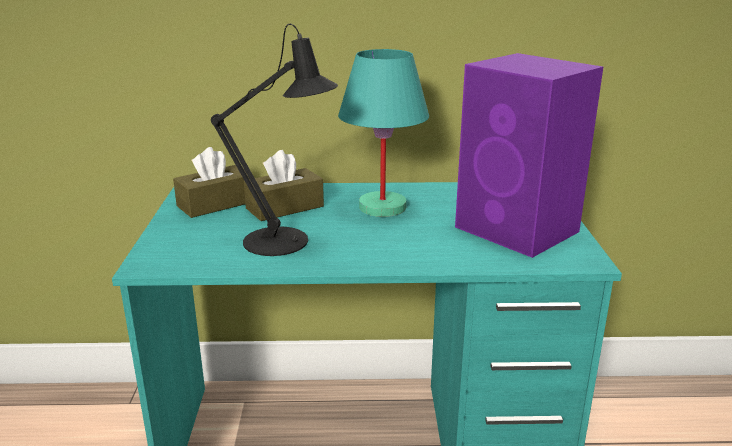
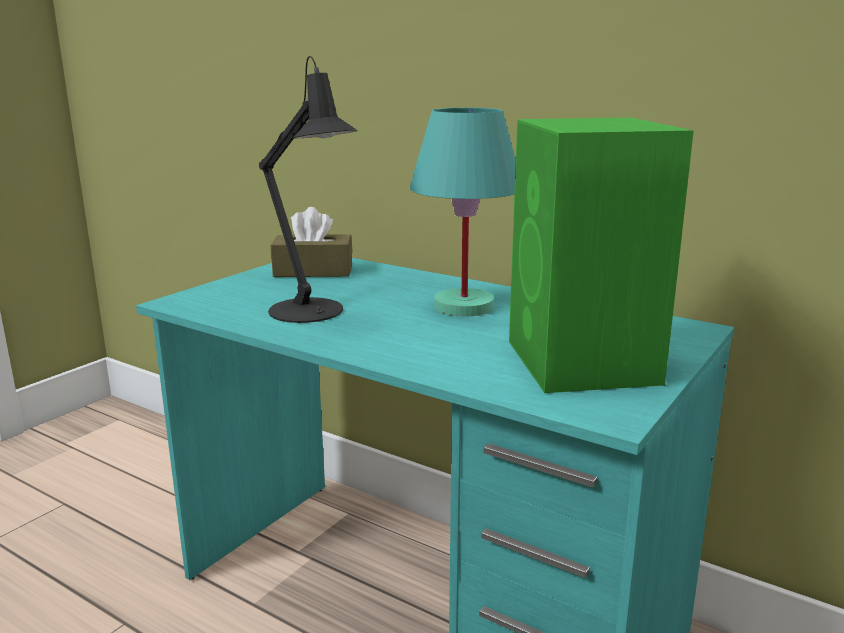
camera: 35 degrees right, 5 degrees down
brown tissue box [244,150,324,221] -> none
purple speaker [455,53,603,258] -> green speaker [509,117,694,393]

